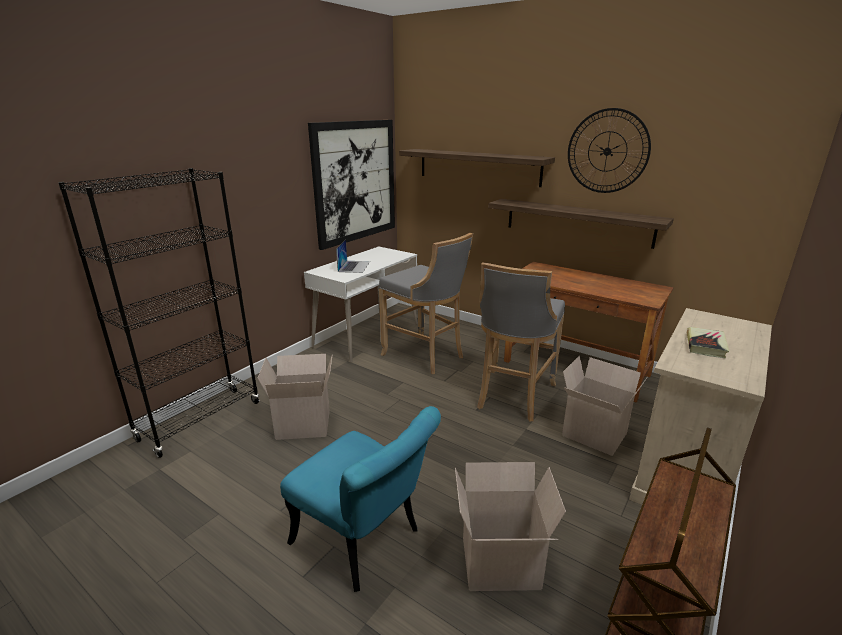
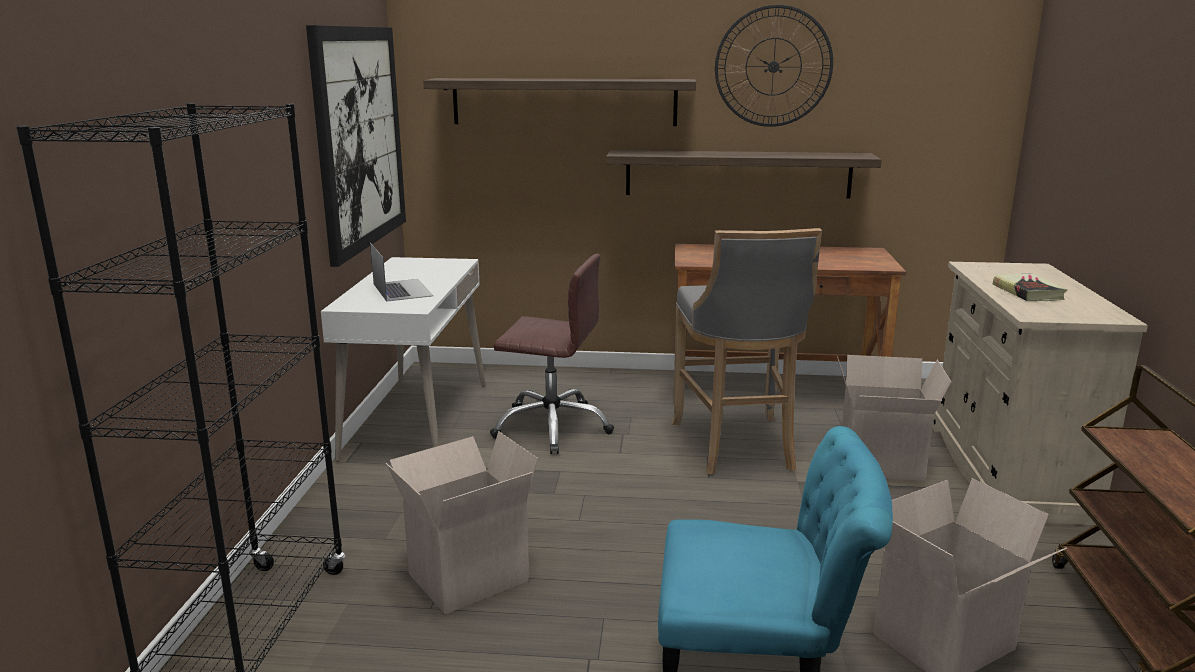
camera: 30 degrees left, 5 degrees down
grey stool [379,233,473,374] -> brown office chair [490,254,614,454]

